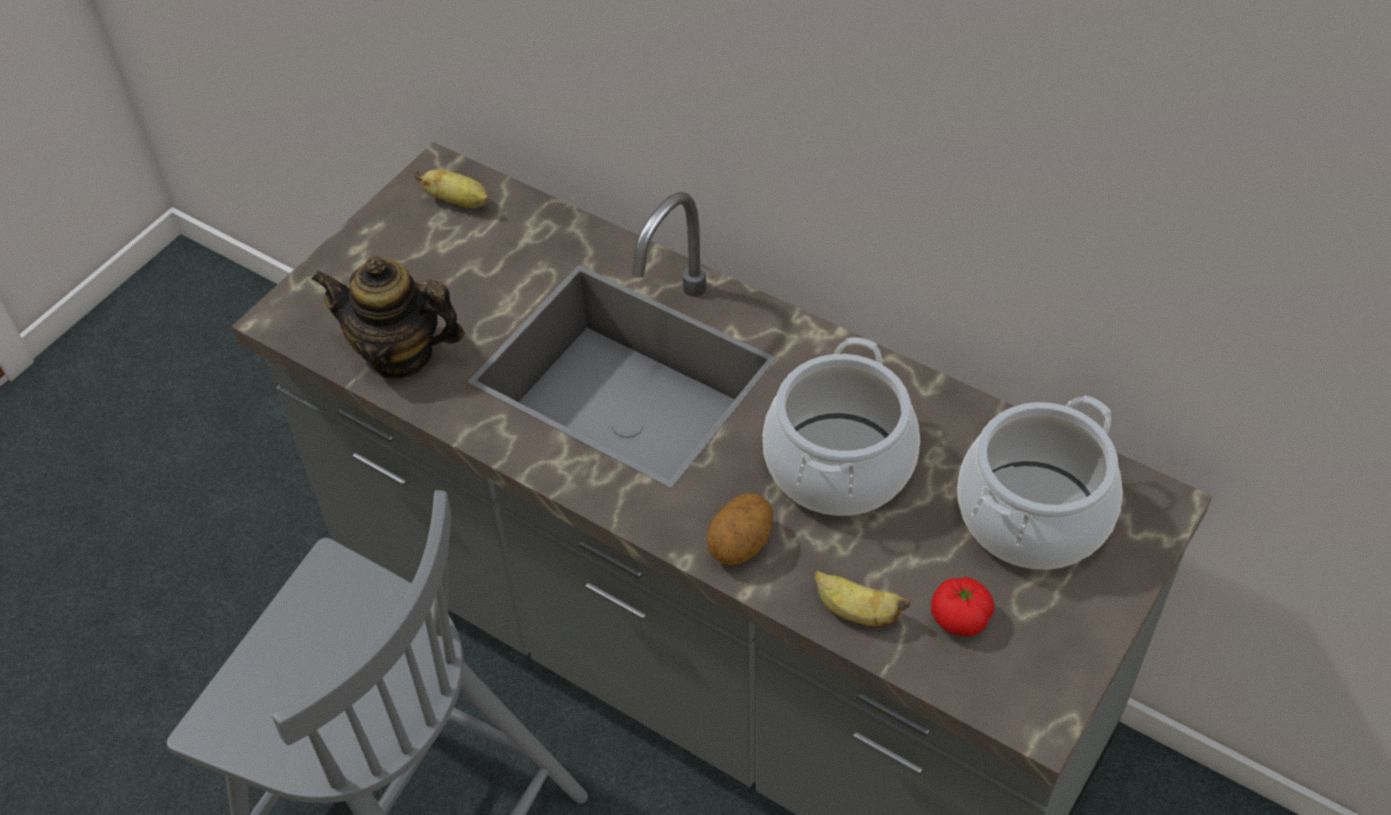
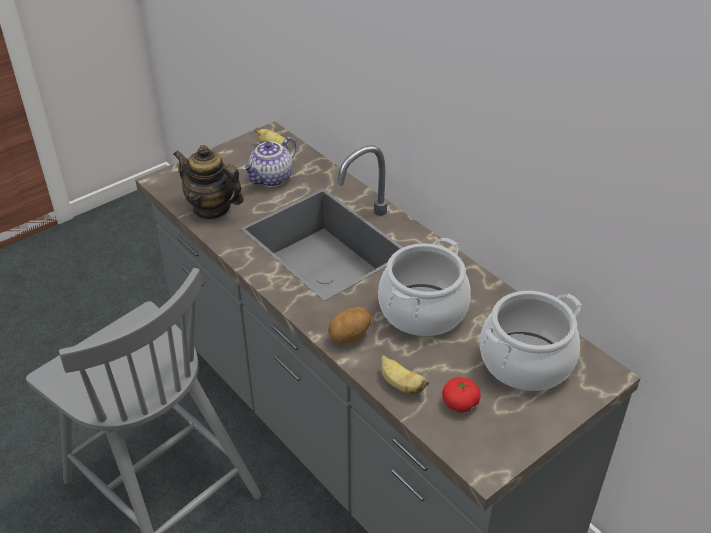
camera: 15 degrees right, 10 degrees down
none -> teapot [242,137,296,187]

